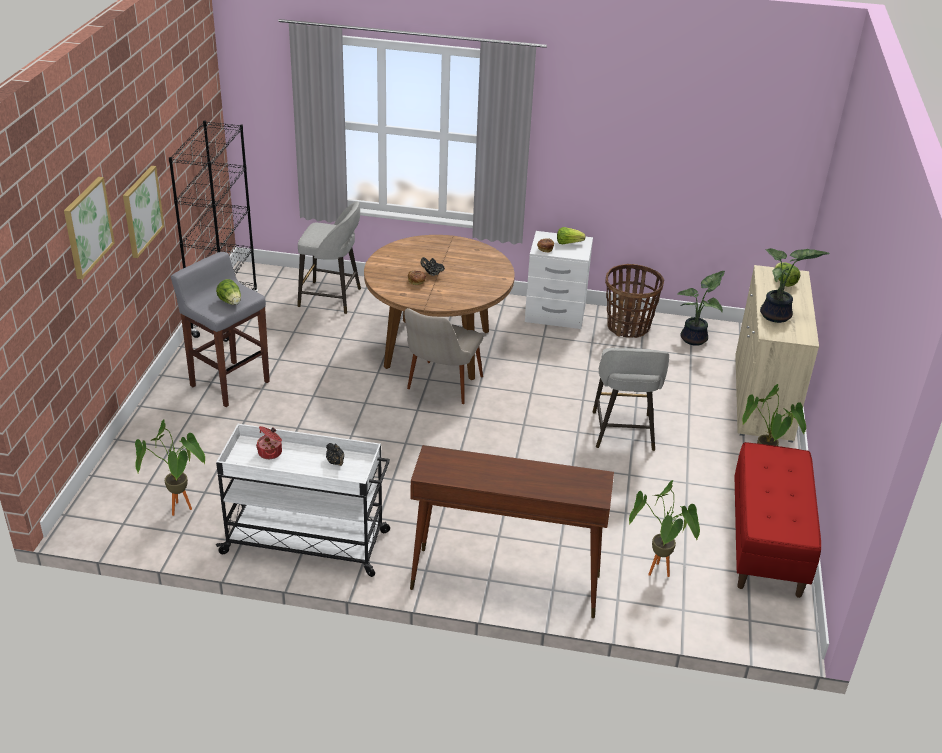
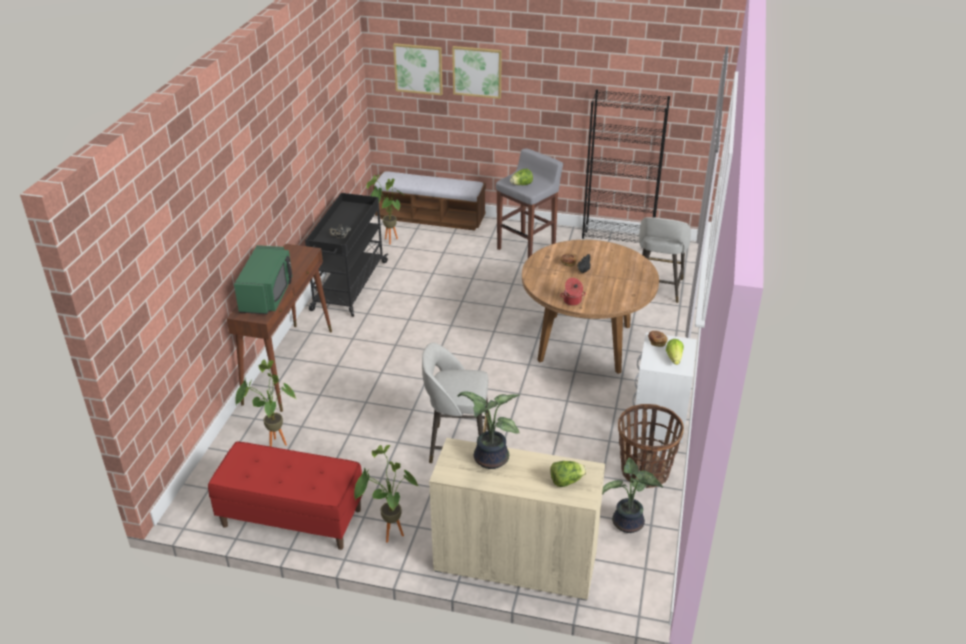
camera: 95 degrees right, 0 degrees up
picture [123,166,164,258] -> picture moved to [393,43,443,95]
white cart [216,424,390,577] -> black cart [305,193,389,317]
cooking pot [256,426,282,459] -> cooking pot moved to [560,278,586,306]
beige chair [405,308,483,404] -> none
none -> green microwave [234,245,292,314]
none -> bench [373,171,486,230]

